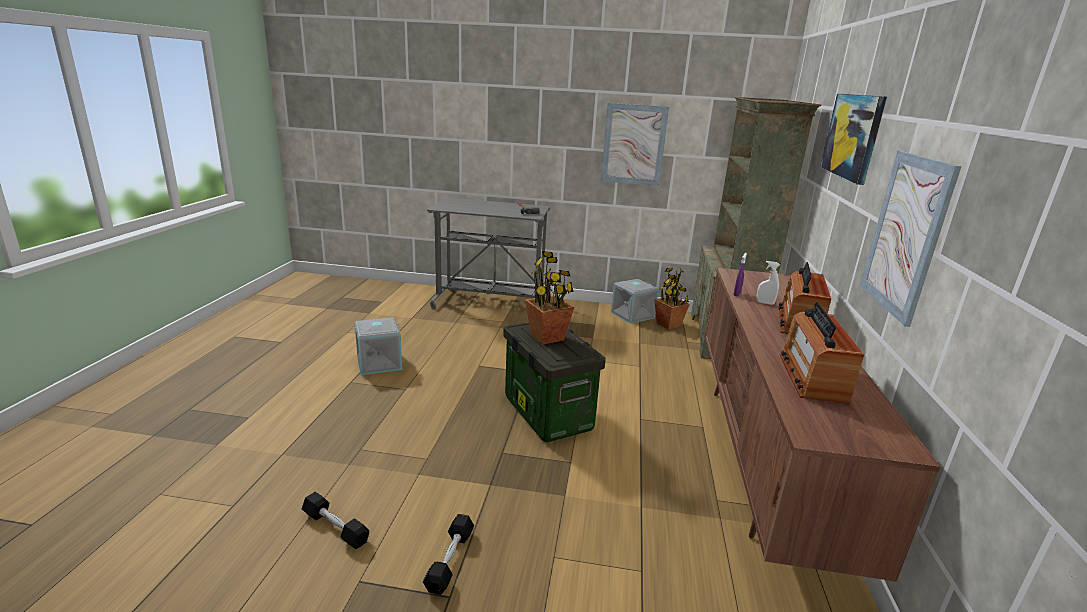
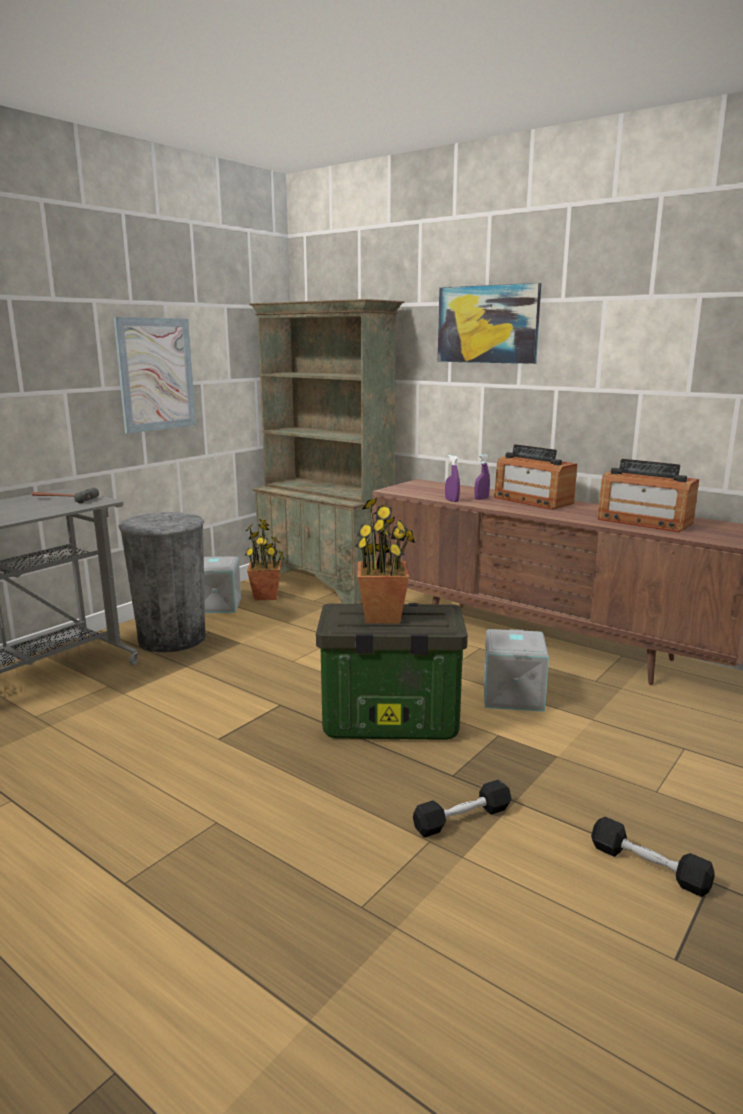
camera: 60 degrees left, 5 degrees down
black dumbbell [302,492,369,549] -> black dumbbell moved to [413,780,512,838]
grey storage box [353,317,402,375] -> grey storage box moved to [484,629,549,712]
white spray bottle [756,261,780,305] -> purple spray bottle [475,454,490,500]
picture [860,151,961,327] -> none
none -> grey trash can [119,512,206,653]

